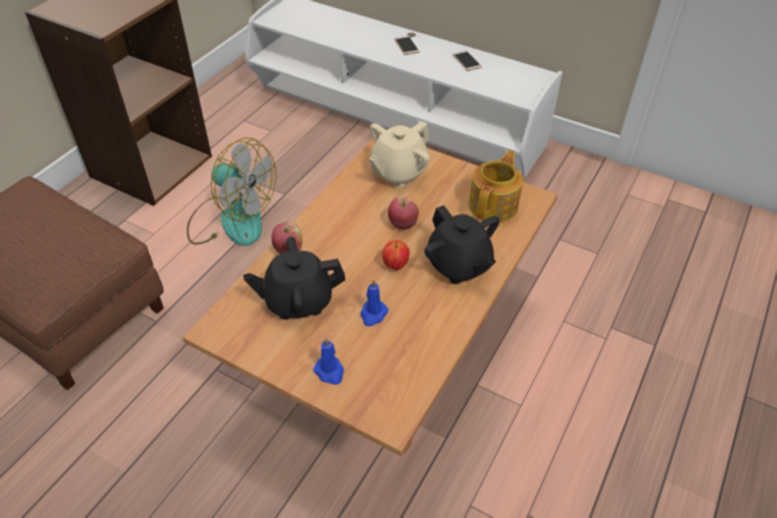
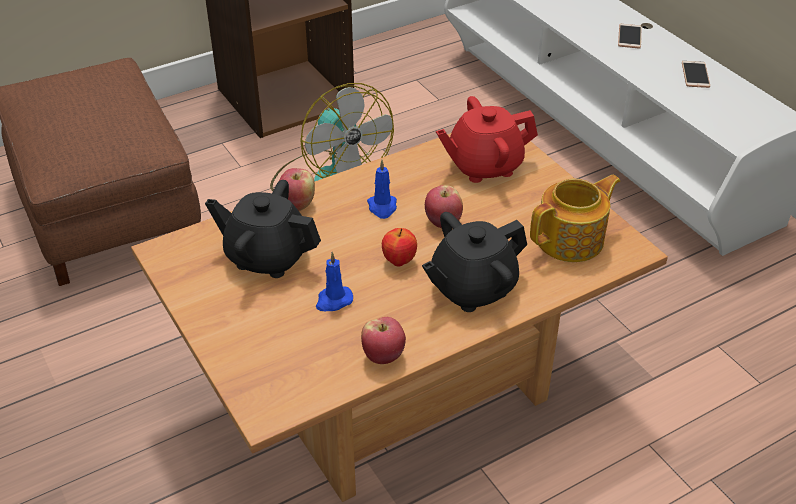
camera: 30 degrees right, 5 degrees down
blue candle [314,338,344,385] -> blue candle moved to [367,160,397,219]
beige teapot [369,121,430,187] -> red teapot [436,96,538,183]
black teapot [424,205,500,284] -> black teapot turned 60 degrees clockwise [422,212,527,312]
none -> apple [361,317,406,364]

